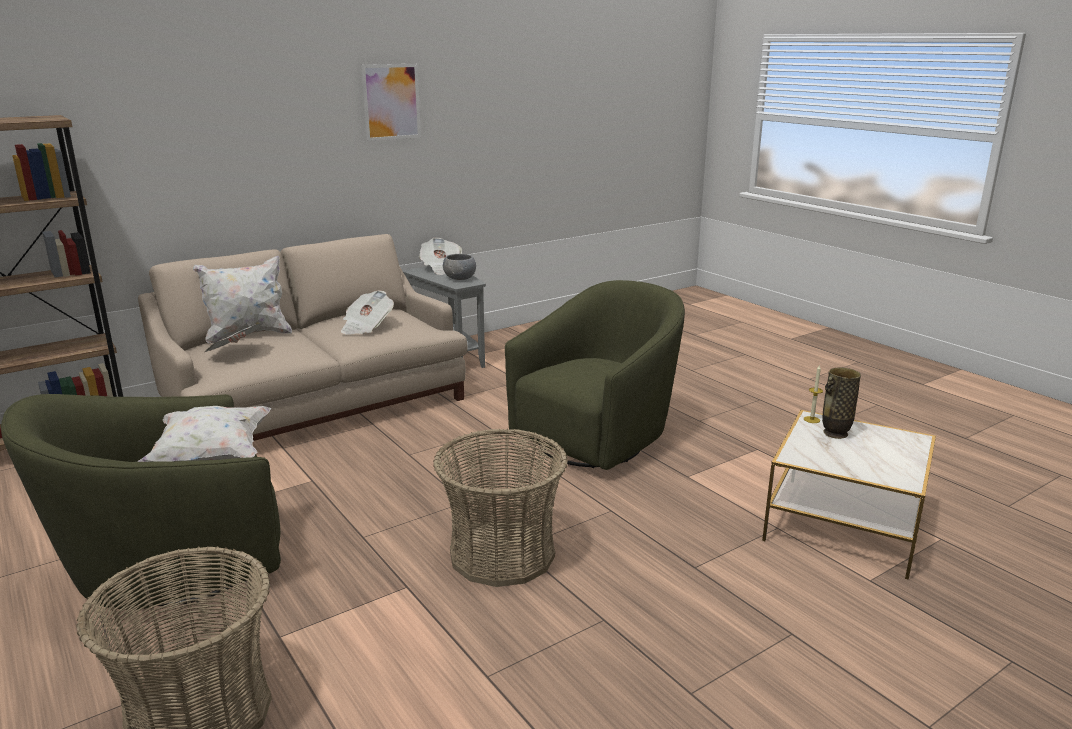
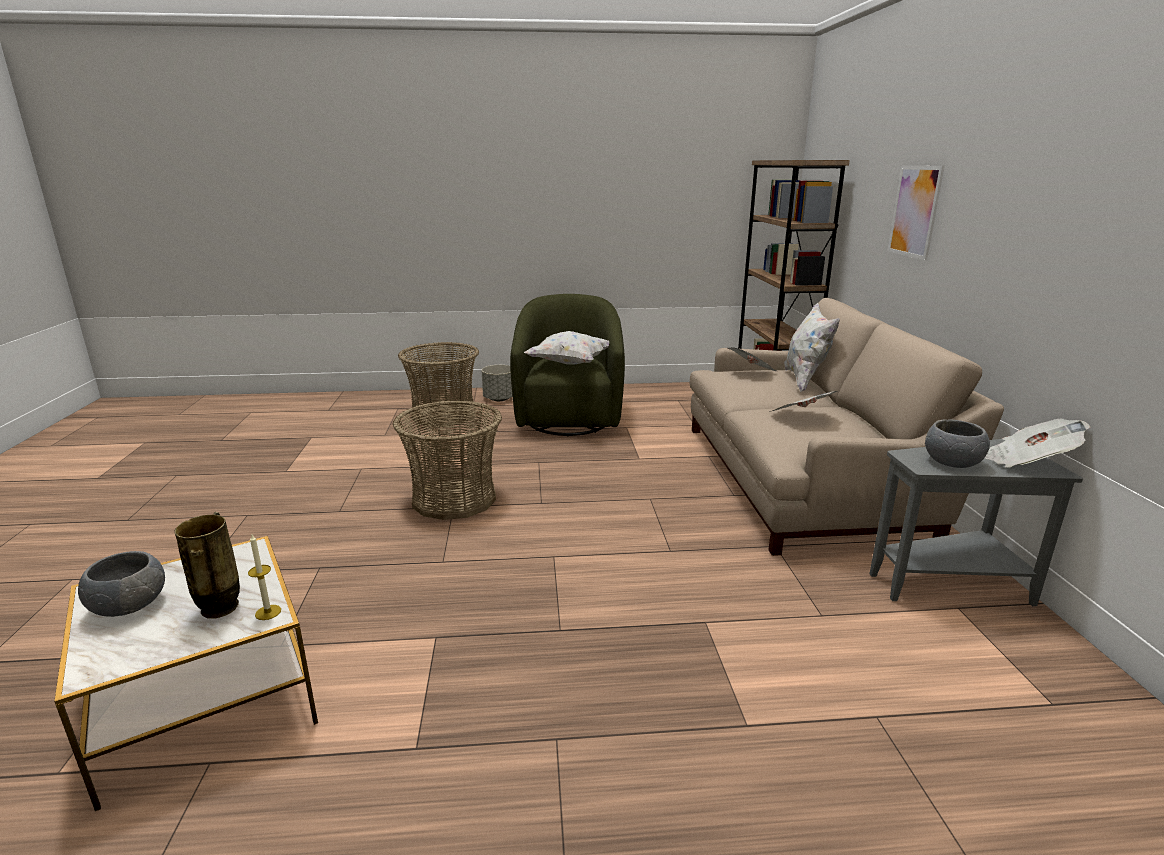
camera: 120 degrees right, 0 degrees up
picture [361,64,421,141] -> picture moved to [888,165,945,260]
green armchair [505,280,685,470] -> none
none -> grey bowl [78,551,165,617]
none -> grey planter [481,365,513,401]

